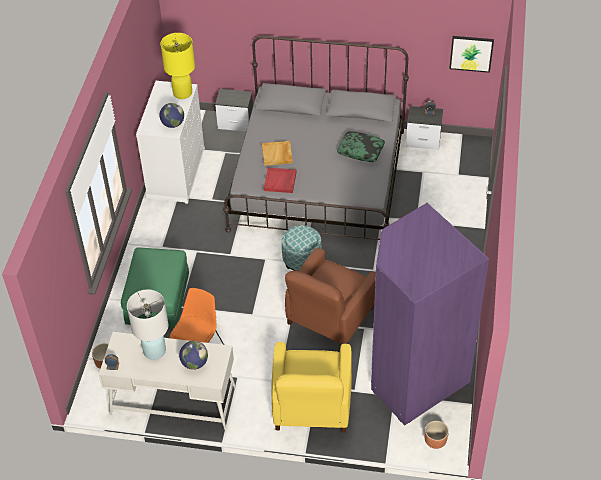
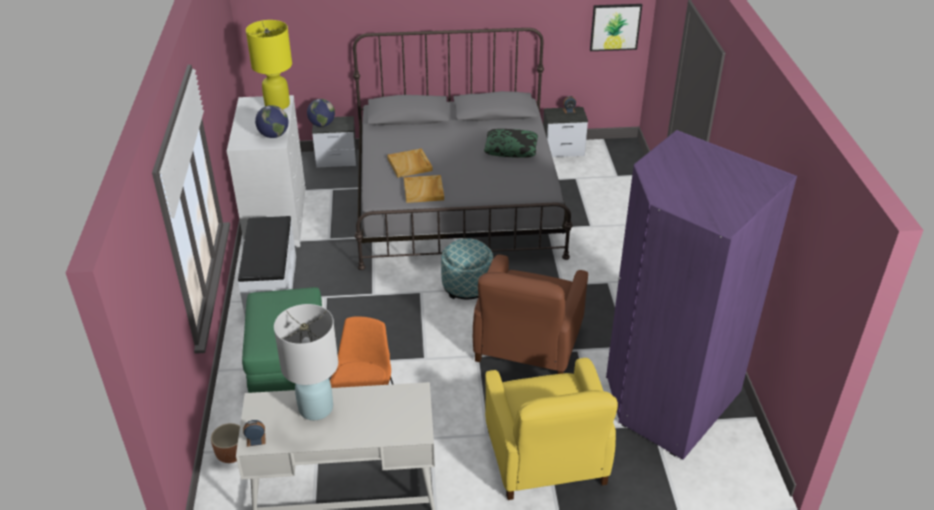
camera: 15 degrees left, 10 degrees down
globe [179,341,208,370] -> globe moved to [307,99,335,127]
red tray [264,168,296,193] -> beige tray [404,175,444,203]
brown planter [425,421,449,449] -> none
none -> white bench [238,216,296,315]

